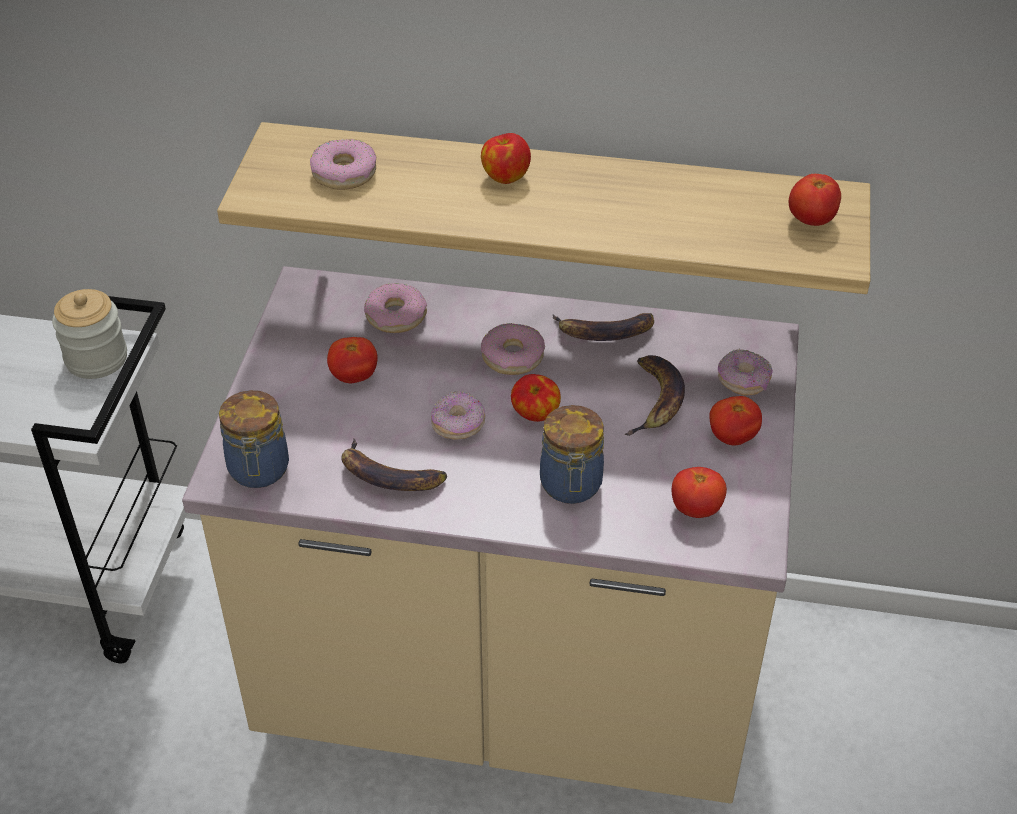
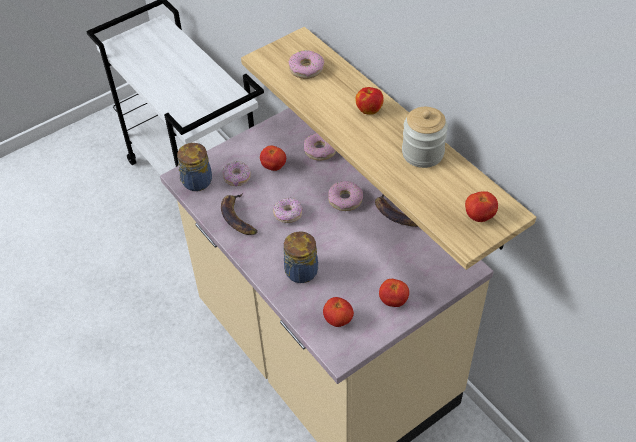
camera: 45 degrees right, 5 degrees up
jar [52,289,127,379] -> jar moved to [402,107,448,168]
apple [511,374,561,422] -> none
banana [625,355,685,436] -> none
donut [718,349,773,396] -> donut moved to [222,161,251,187]

